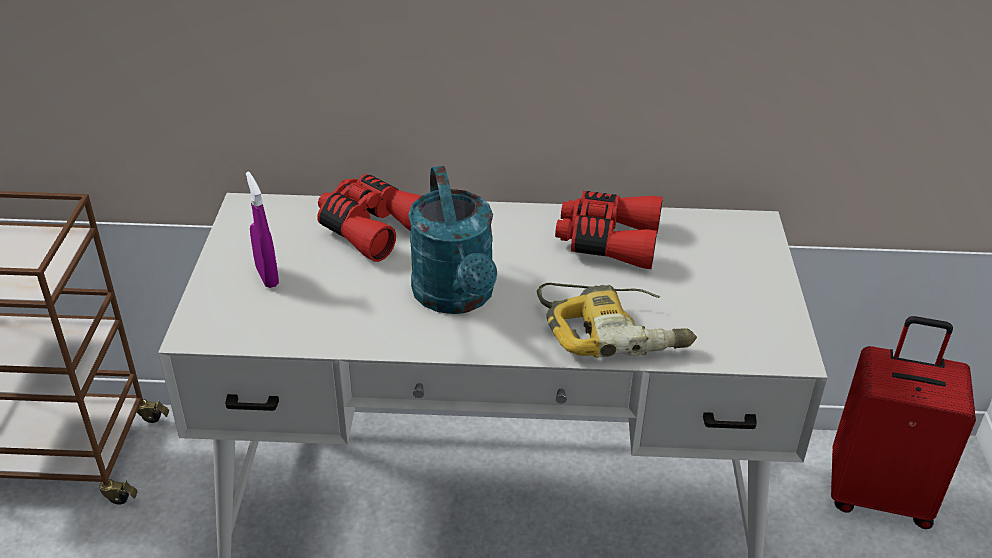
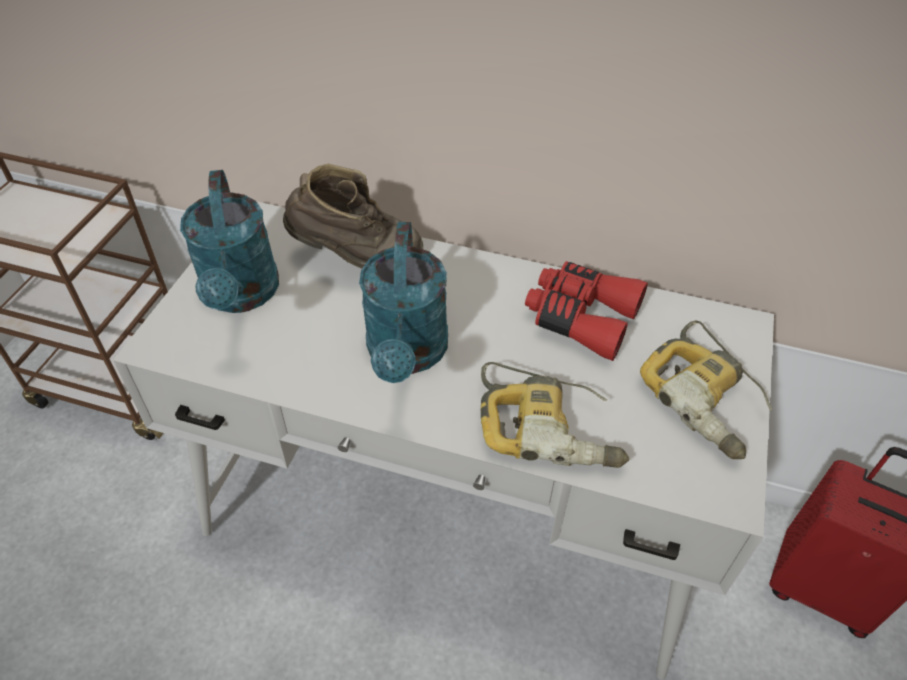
camera: 15 degrees right, 10 degrees up
purple spray bottle [246,171,279,288] -> turquoise watering can [180,170,279,313]
red binoculars [317,174,421,262] -> brown boot [283,164,423,269]
none -> power drill [640,320,772,459]

